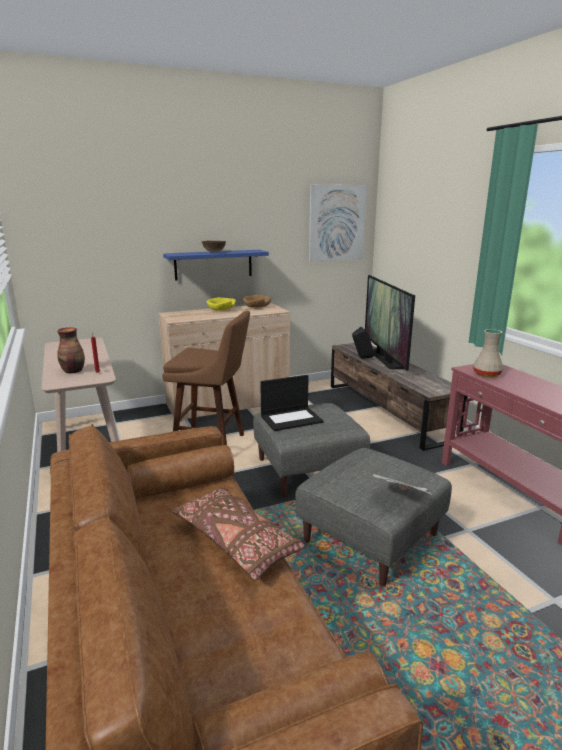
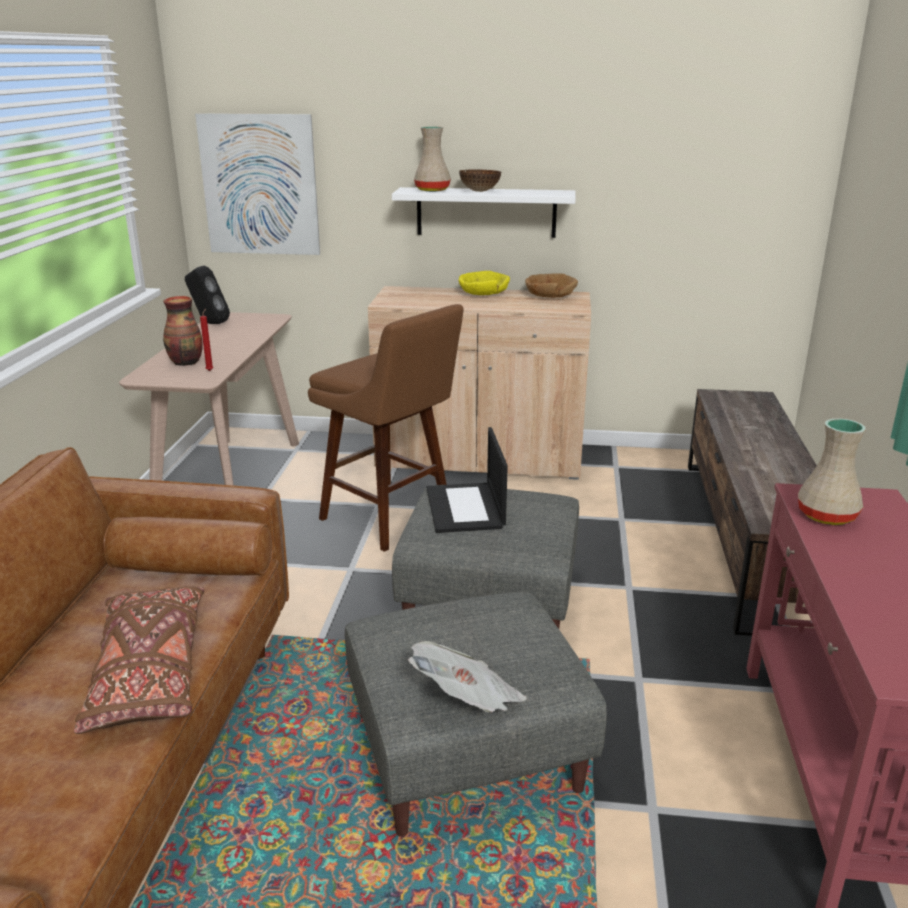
camera: 30 degrees right, 5 degrees up
blue shelf [163,250,269,281] -> white shelf [392,187,576,238]
laptop [260,375,324,431] -> laptop turned 75 degrees clockwise [427,427,508,533]
picture [309,185,367,261] -> picture moved to [195,113,320,255]
black speaker [352,327,375,359] -> black speaker moved to [185,266,230,324]
television [365,275,415,371] -> none
none -> beige vase [414,127,451,192]

